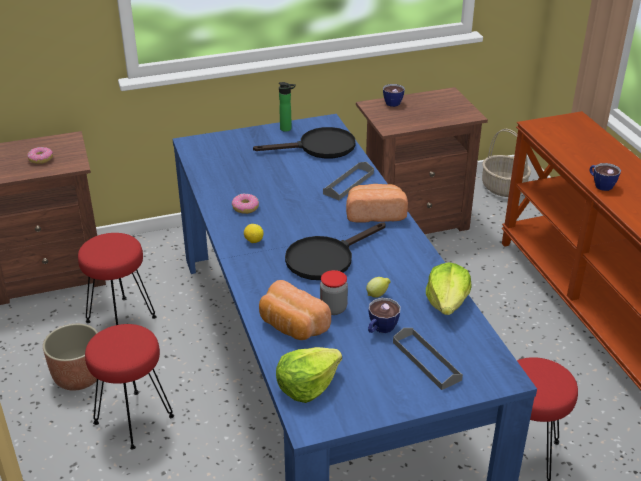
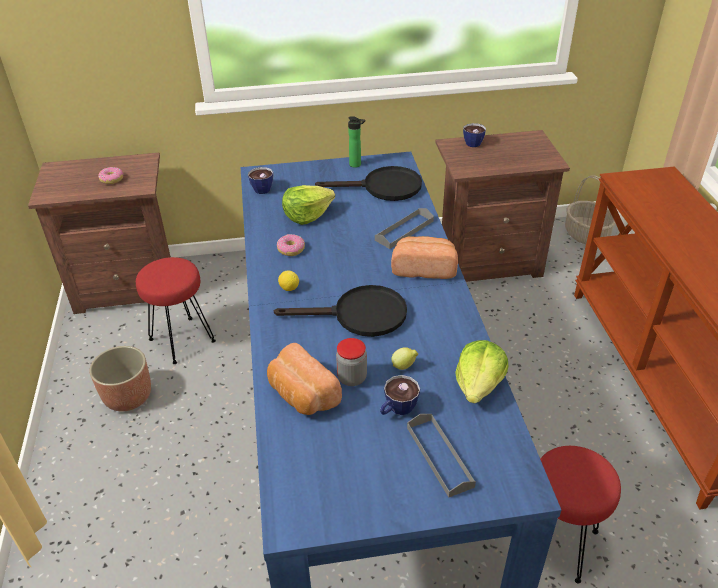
camera: 10 degrees right, 5 degrees up
red stool [85,324,174,449] -> none
lettuce [276,347,342,403] -> lettuce moved to [282,185,335,225]
black frying pan [285,222,385,280] -> black frying pan turned 150 degrees counterclockwise [274,285,407,337]
cup [590,163,621,191] -> cup moved to [248,167,273,194]

